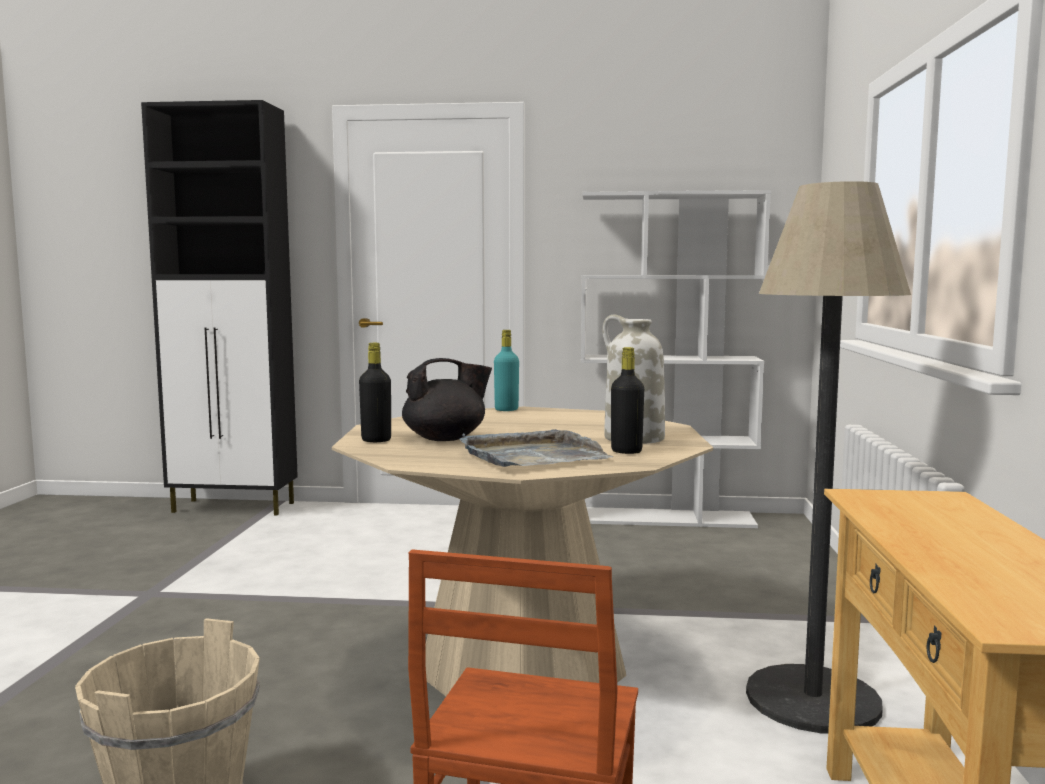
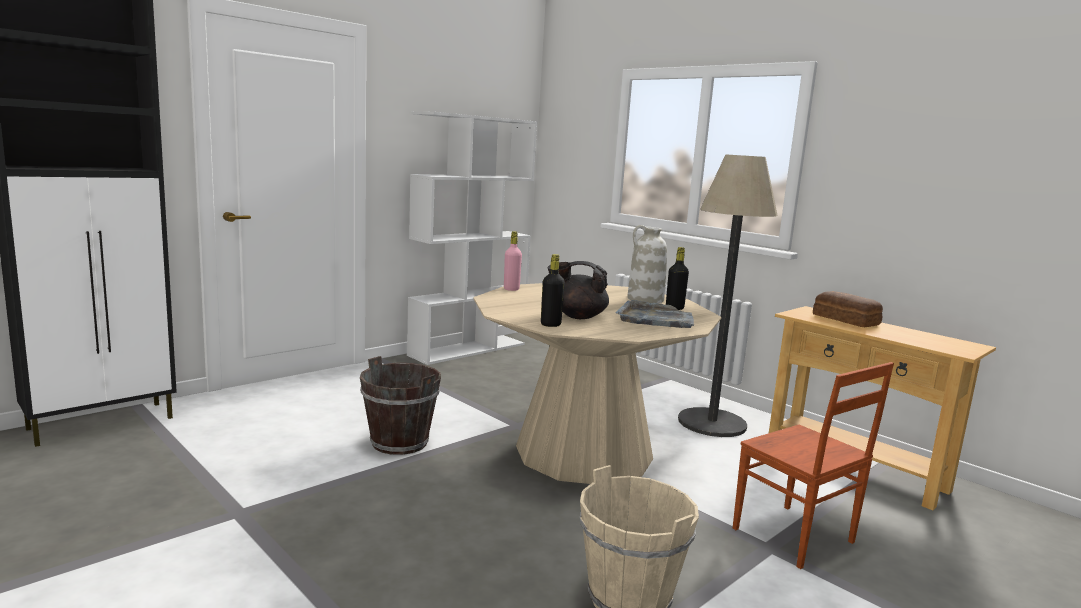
camera: 50 degrees left, 5 degrees up
black teapot [402,358,492,441] -> black teapot turned 105 degrees counterclockwise [548,261,609,319]
turquoise bottle [494,330,519,411] -> pink bottle [504,231,522,291]
none -> brown bucket [360,356,441,455]
none -> bread [813,291,883,327]

